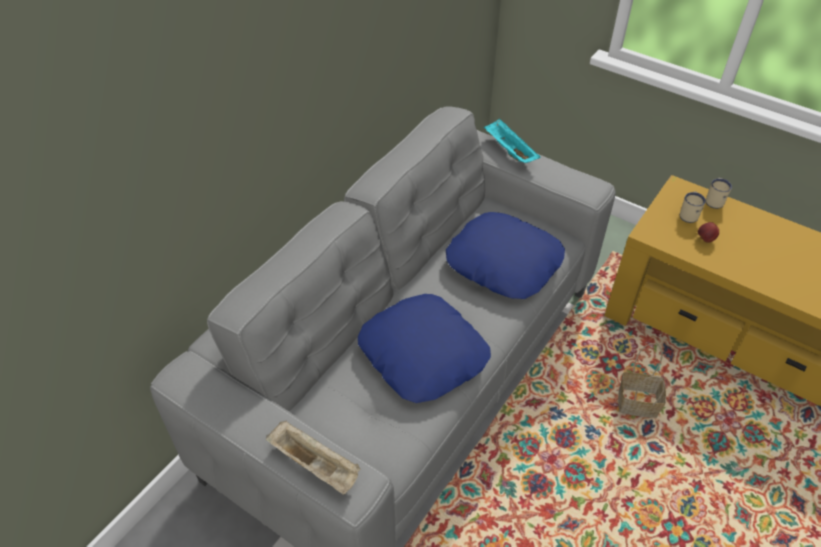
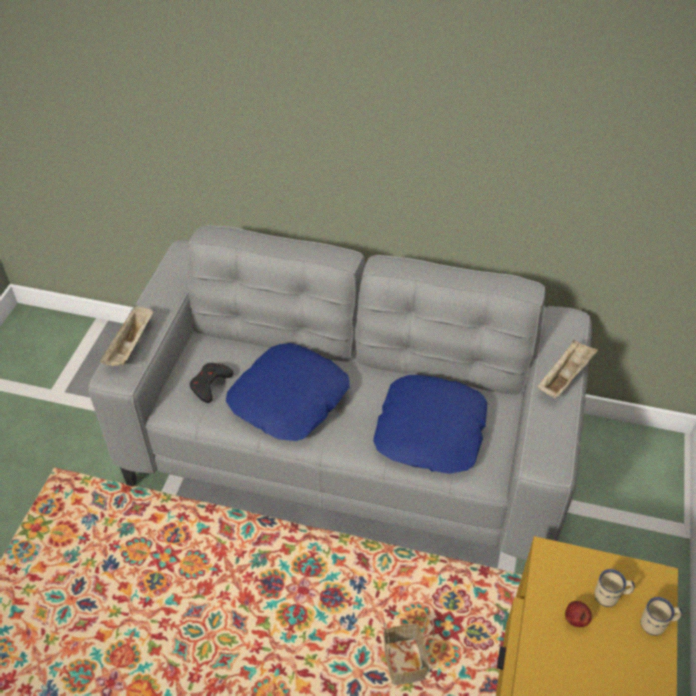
camera: 70 degrees right, 0 degrees up
turquoise tray [484,119,540,163] -> beige tray [537,340,598,399]
none -> black game controller [190,363,233,403]

